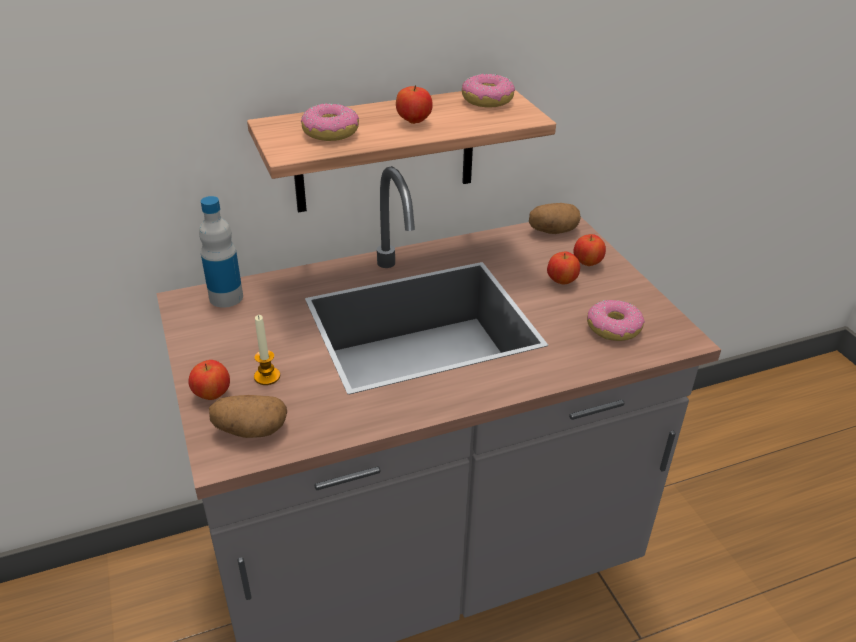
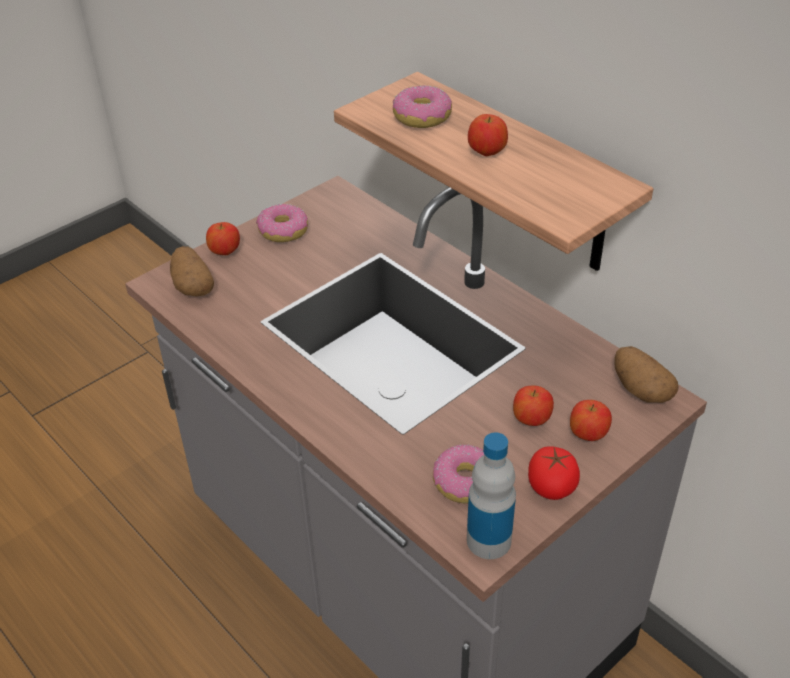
camera: 70 degrees right, 5 degrees up
bottle [199,196,243,308] -> bottle moved to [467,432,516,559]
candle [254,315,280,385] -> none
donut [462,73,515,108] -> donut moved to [256,204,308,242]
none -> tomato [528,446,580,500]

